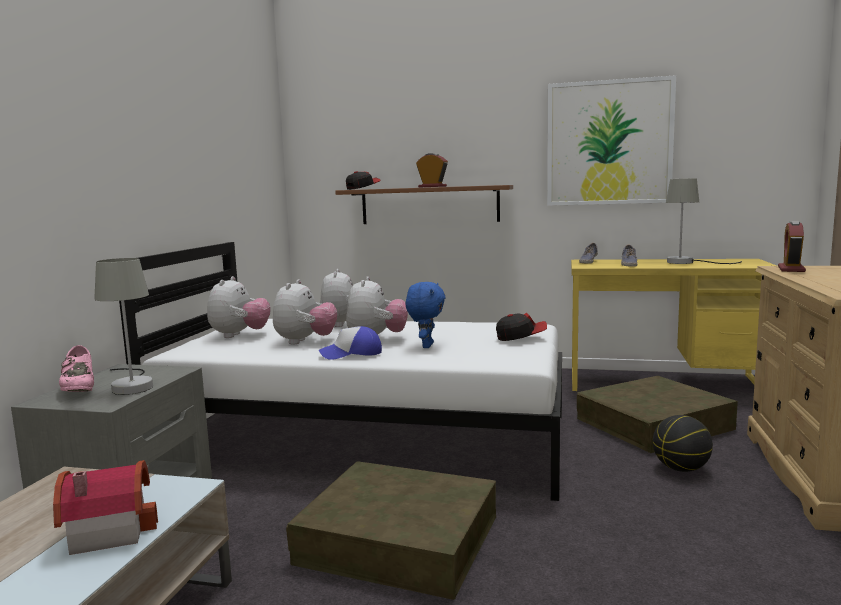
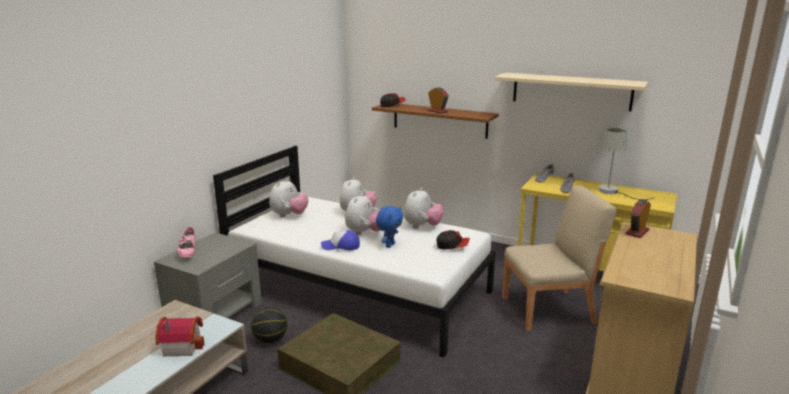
camera: 15 degrees right, 10 degrees up
grey table lamp [94,258,153,395] -> none
plush toy [273,279,337,344] -> plush toy moved to [404,188,444,228]
picture [547,75,676,206] -> beige shelf [494,73,648,111]
brown storage box [577,376,738,453] -> beige chair [502,185,616,331]
basketball [653,415,713,472] -> basketball moved to [251,307,287,343]

